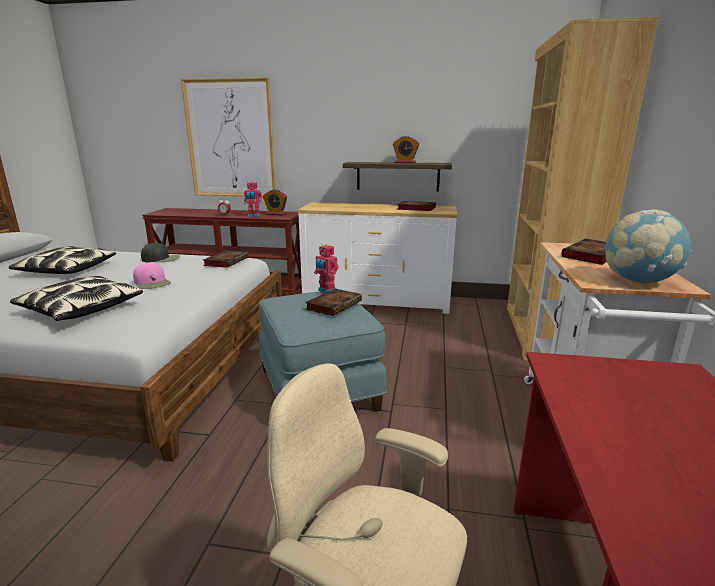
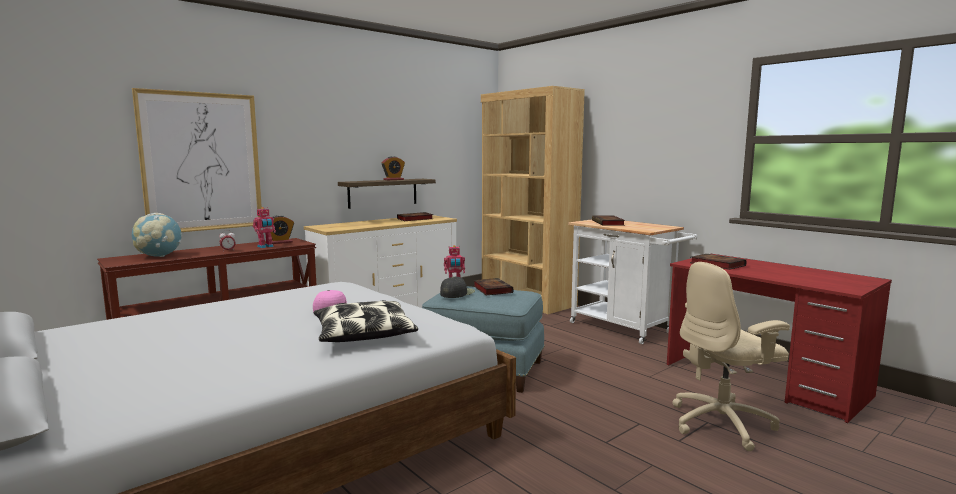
camera: 50 degrees left, 10 degrees down
pillow [9,246,116,274] -> none
black cap [141,243,180,262] -> black cap moved to [440,277,475,298]
book [203,250,249,268] -> book moved to [690,254,747,270]
globe [605,210,692,284] -> globe moved to [132,213,182,257]

